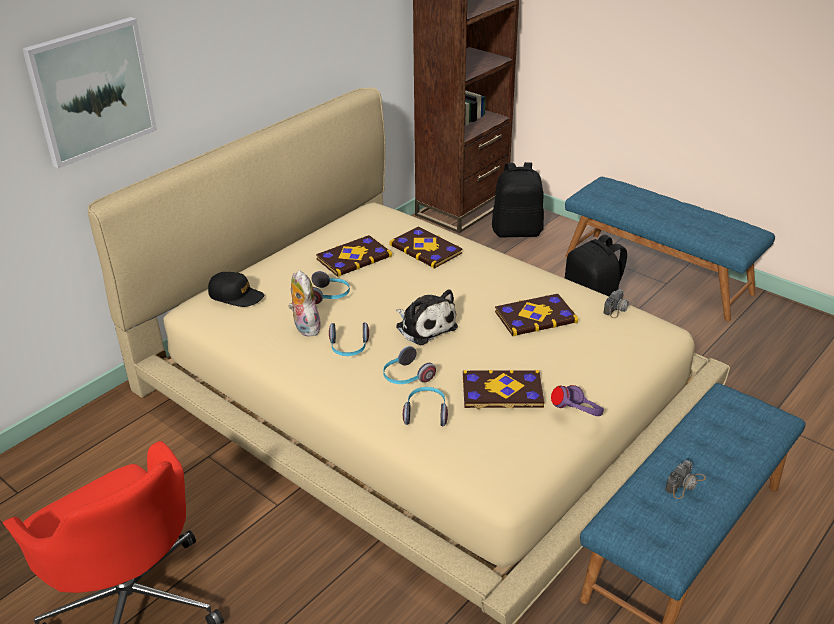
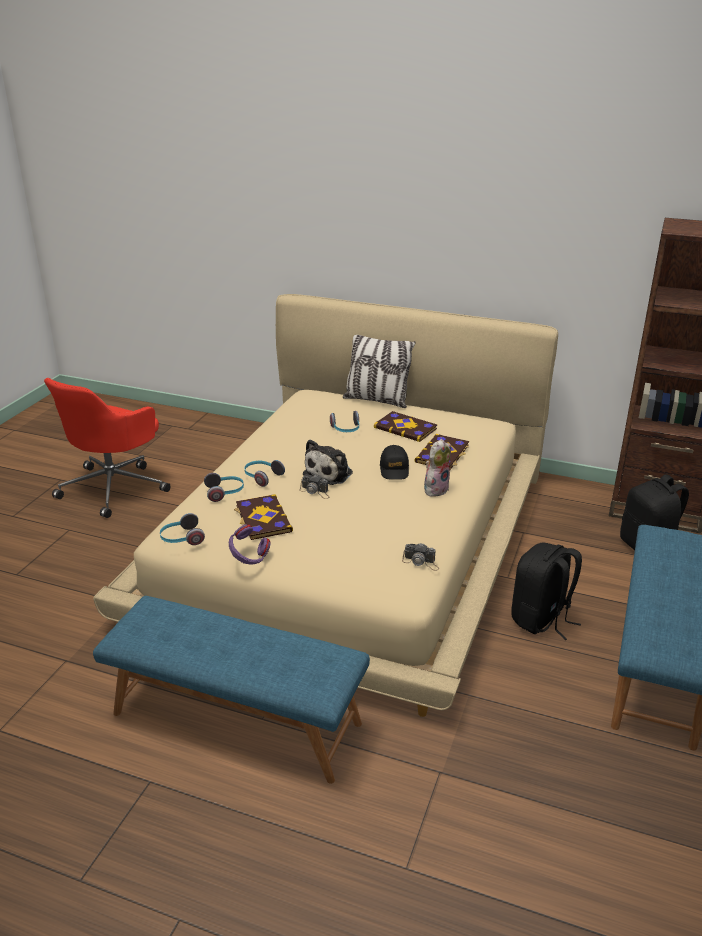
camera: 70 degrees right, 5 degrees down
picture [22,17,157,169] -> none
black cap [208,272,264,307] -> black cap moved to [380,445,409,480]
plush toy [288,270,321,337] -> plush toy moved to [424,439,451,497]
headphones [329,322,369,356] -> headphones moved to [160,513,205,545]
book [495,294,578,336] -> none
camera [665,460,706,499] -> camera moved to [299,474,329,499]
none -> pillow [343,335,416,408]

